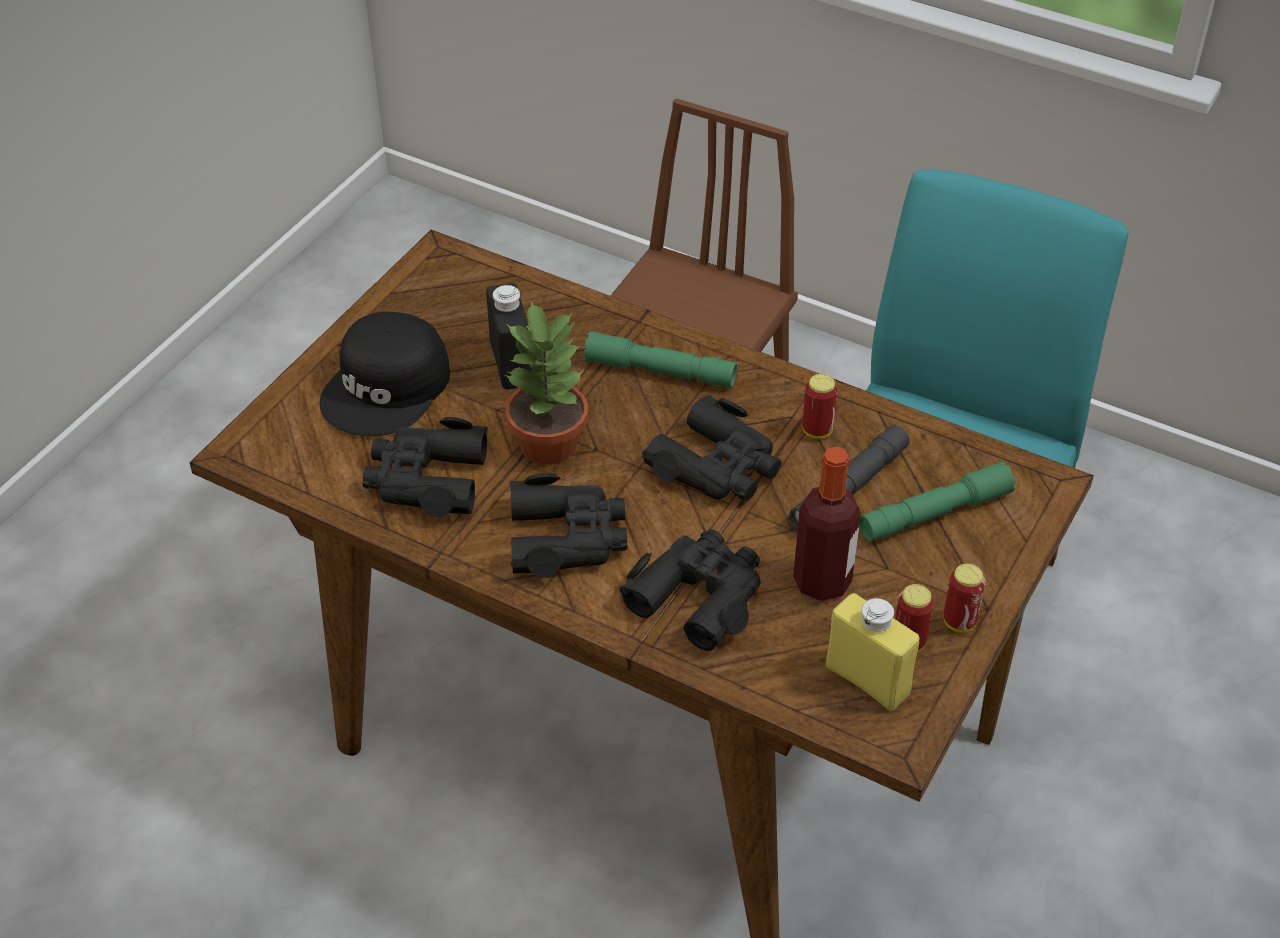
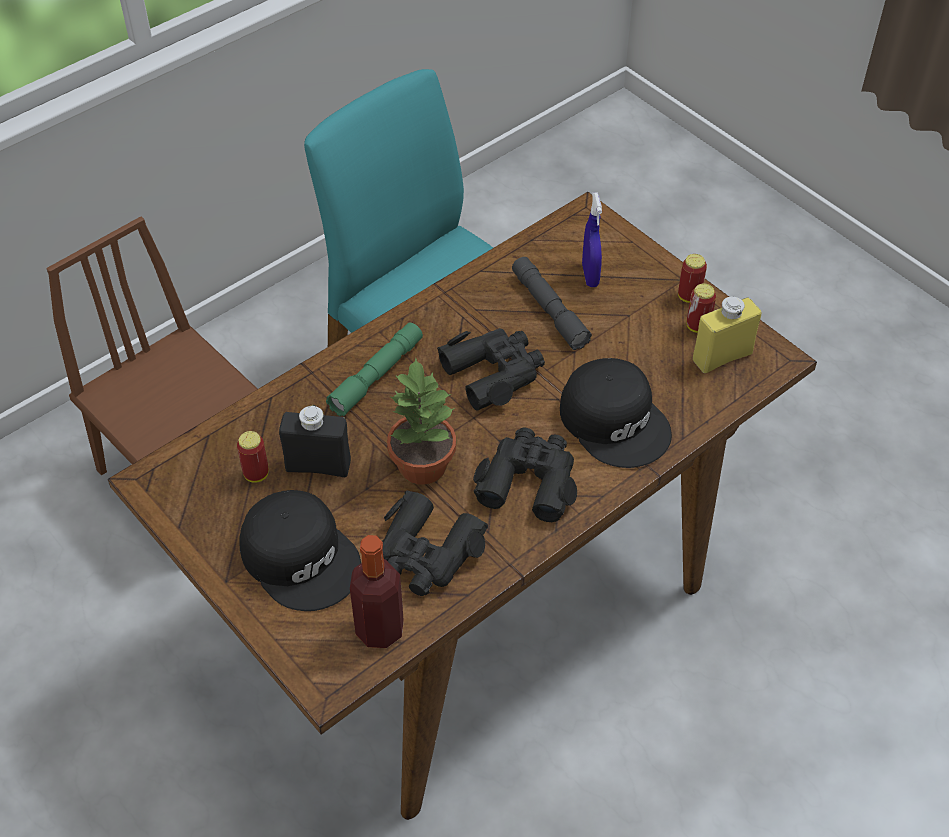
camera: 70 degrees left, 5 degrees up
black binoculars [620,529,761,651] -> black cap [560,358,672,468]
bottle [793,447,861,601] -> bottle moved to [350,535,404,648]
can [802,374,838,439] -> can moved to [237,431,269,483]
green flashlight [859,461,1015,542] -> blue spray bottle [582,192,602,287]

